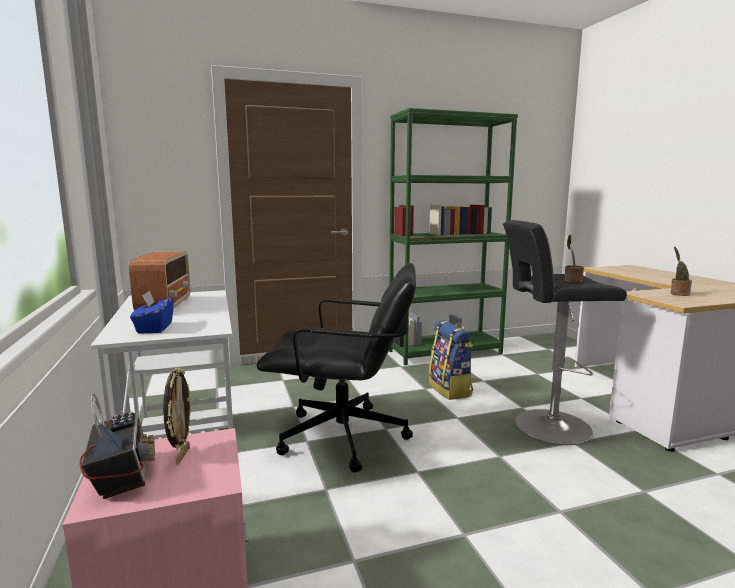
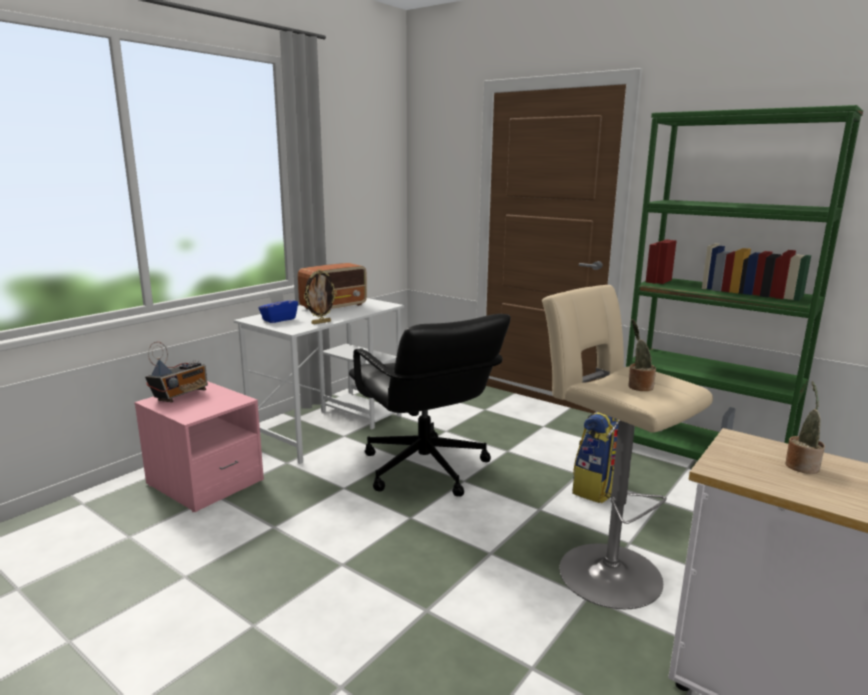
camera: 55 degrees right, 5 degrees up
picture frame [163,367,192,465] -> picture frame moved to [304,269,337,324]
black stool [503,220,627,445] -> beige stool [542,285,713,609]

